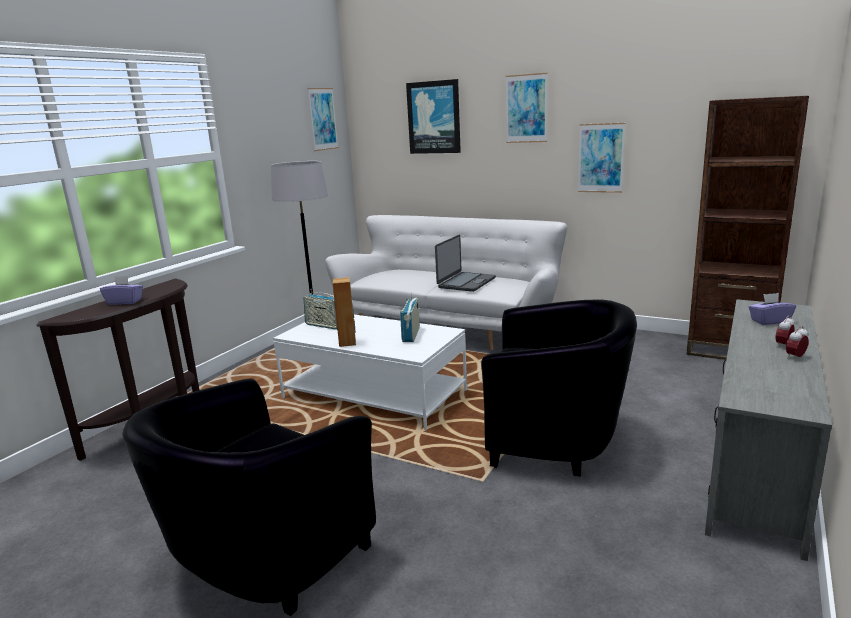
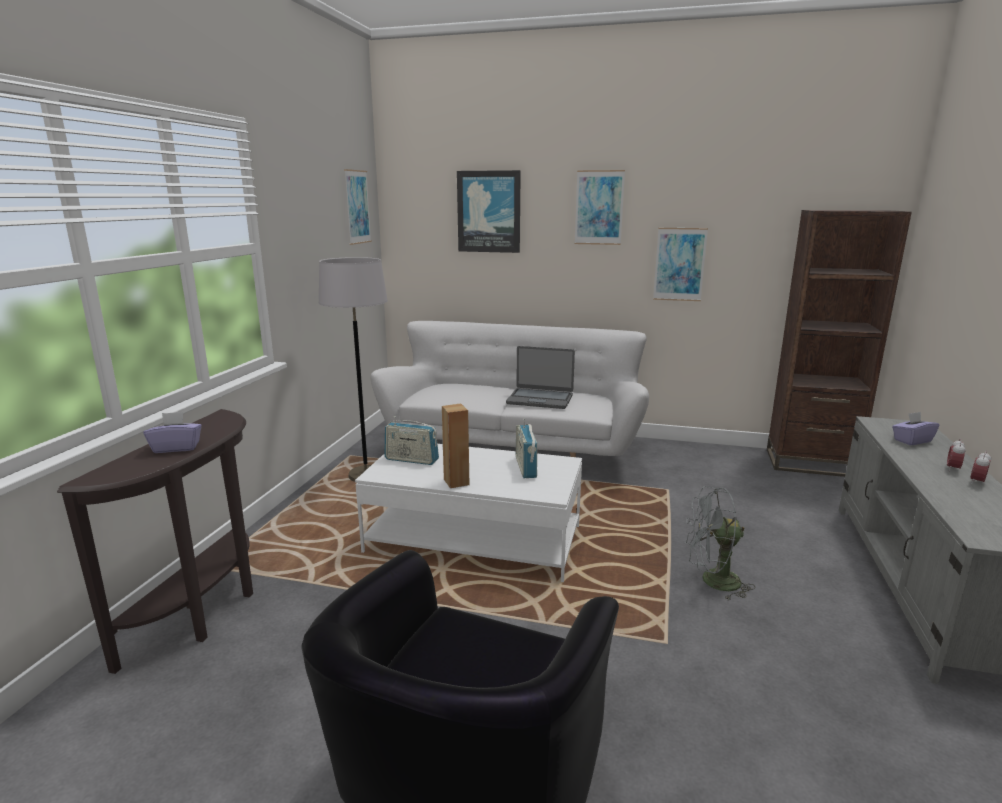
camera: 15 degrees left, 0 degrees up
laptop [435,235,496,292] -> laptop turned 90 degrees clockwise [506,346,575,409]
black armchair [481,300,637,477] -> grey fan [685,486,755,600]

